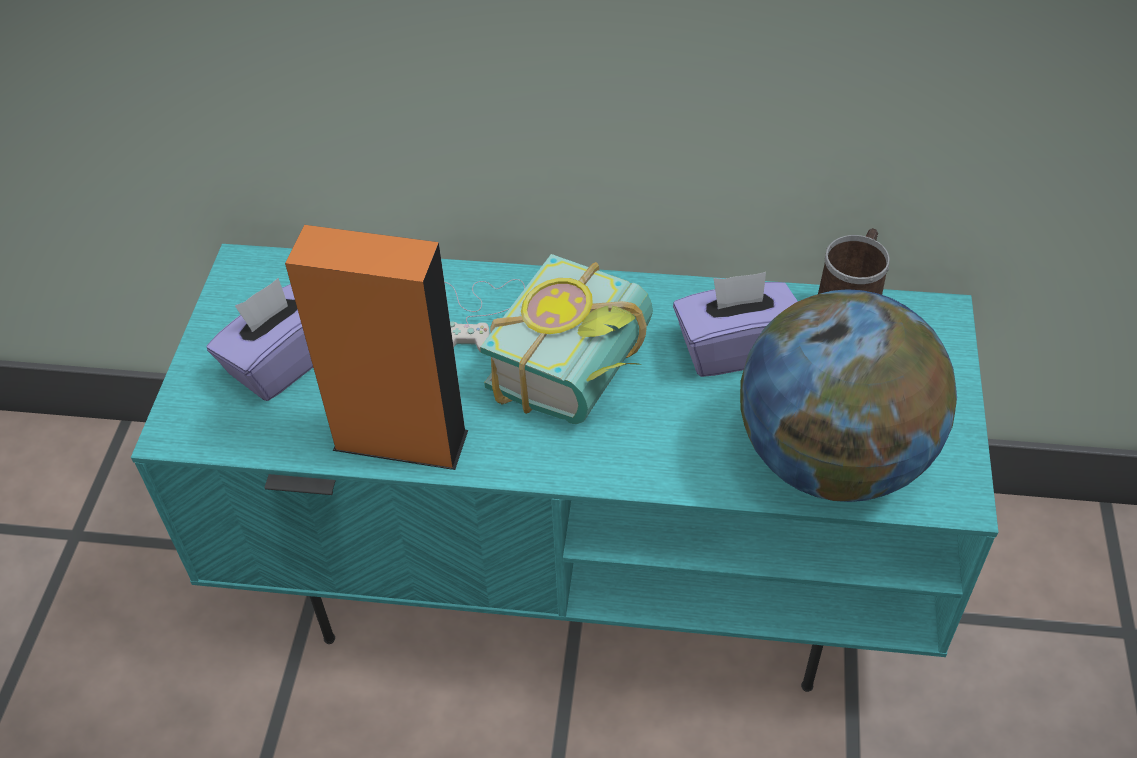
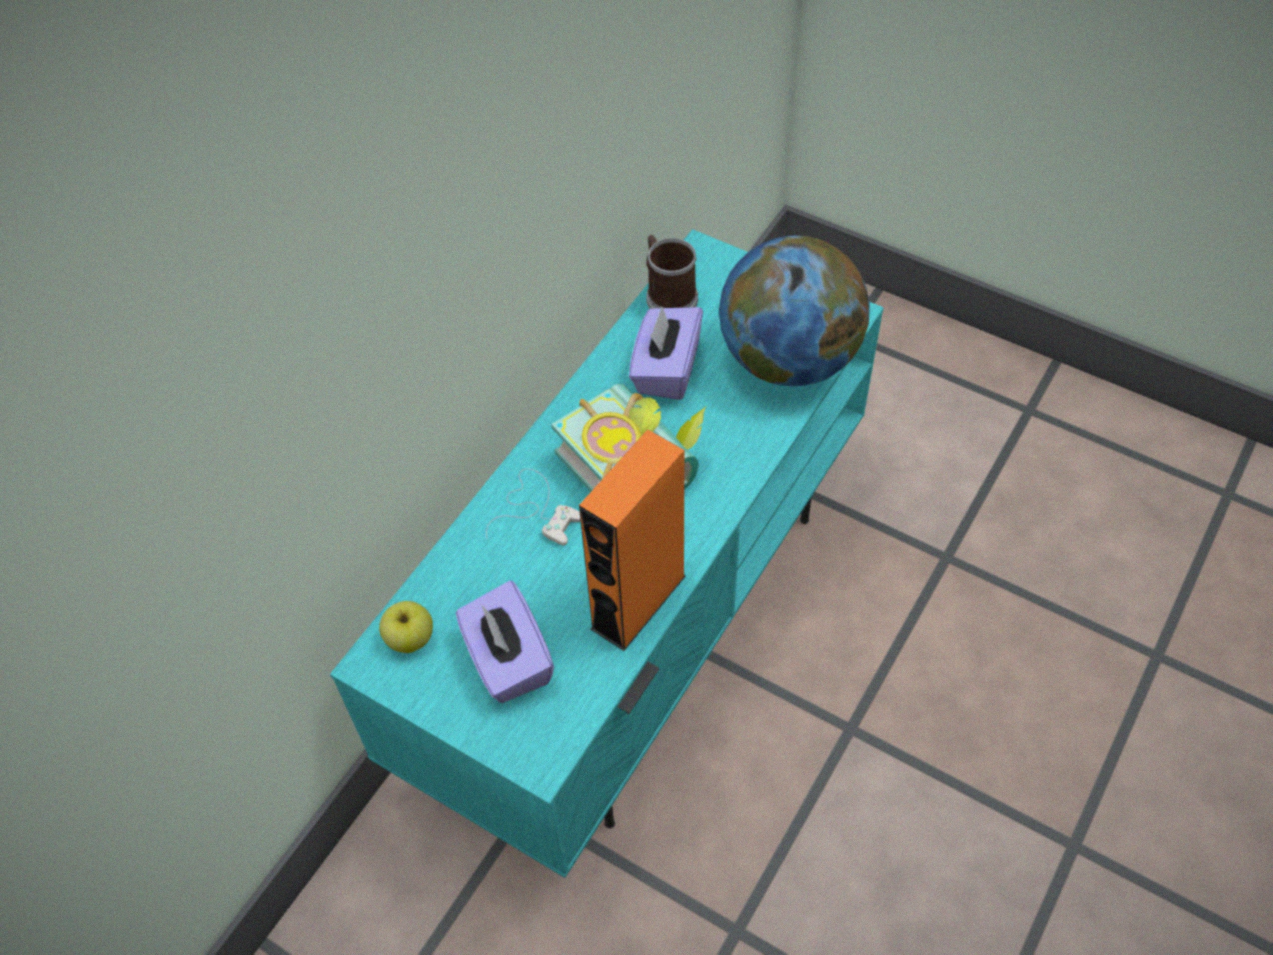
camera: 65 degrees left, 5 degrees up
none -> apple [379,601,433,653]

